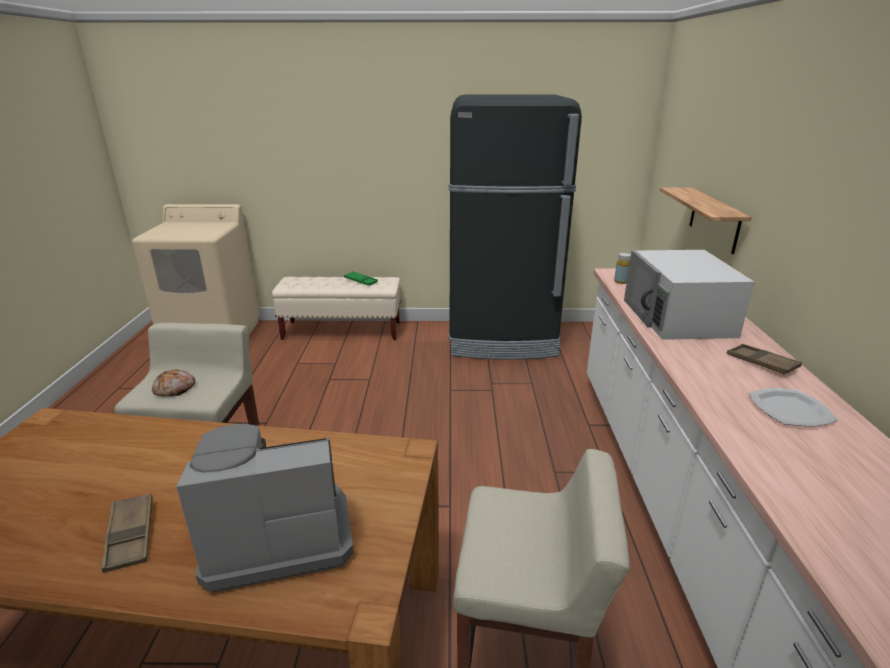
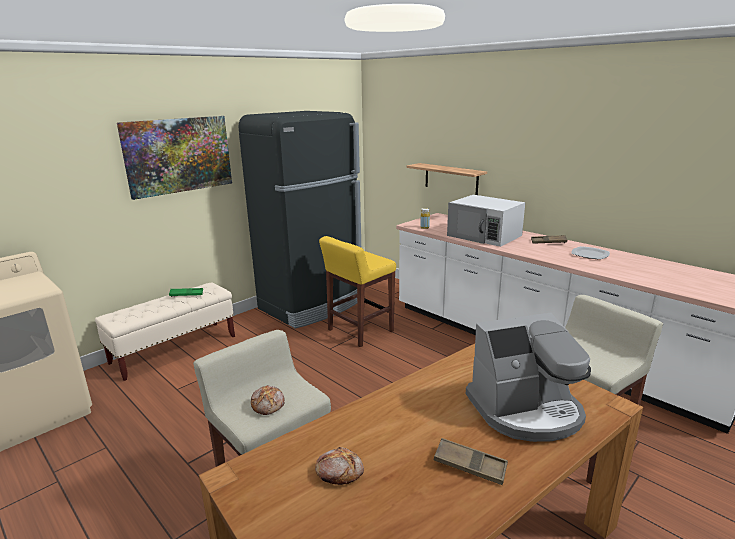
camera: 45 degrees left, 5 degrees down
coffee machine [176,424,354,593] -> coffee machine turned 135 degrees counterclockwise [466,313,591,442]
none -> picture [117,116,232,200]
none -> bread [315,447,364,485]
none -> yellow stool [319,236,396,347]

